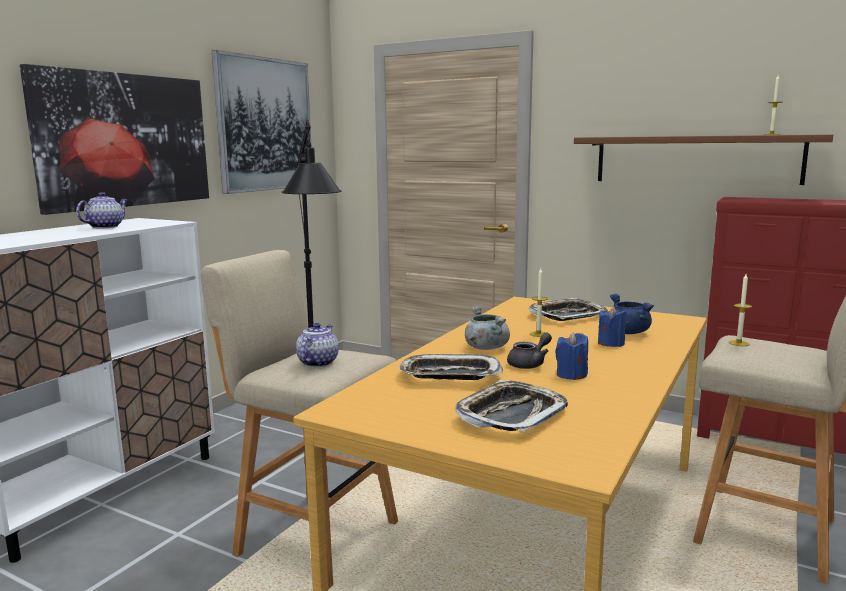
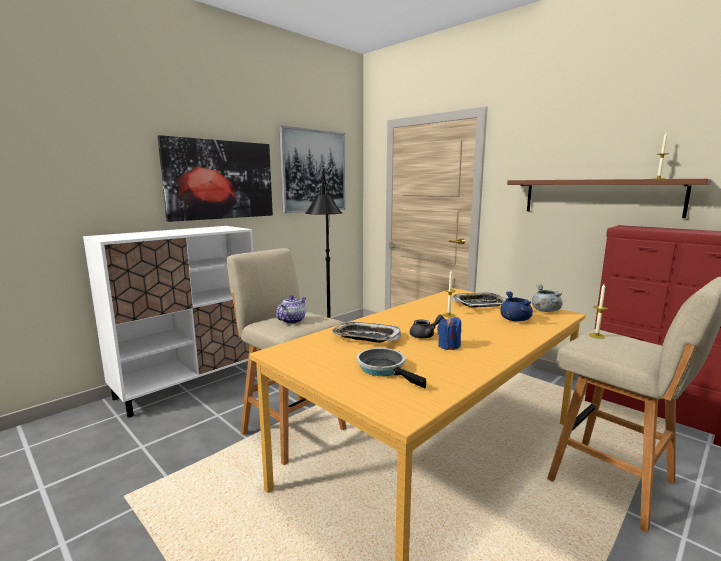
camera: 15 degrees right, 0 degrees up
teapot [76,192,128,228] -> none
tray [456,380,568,432] -> frying pan [357,348,426,389]
grey cooking pot [465,306,510,350] -> grey cooking pot moved to [532,284,563,312]
blue candle [598,306,627,347] -> none

